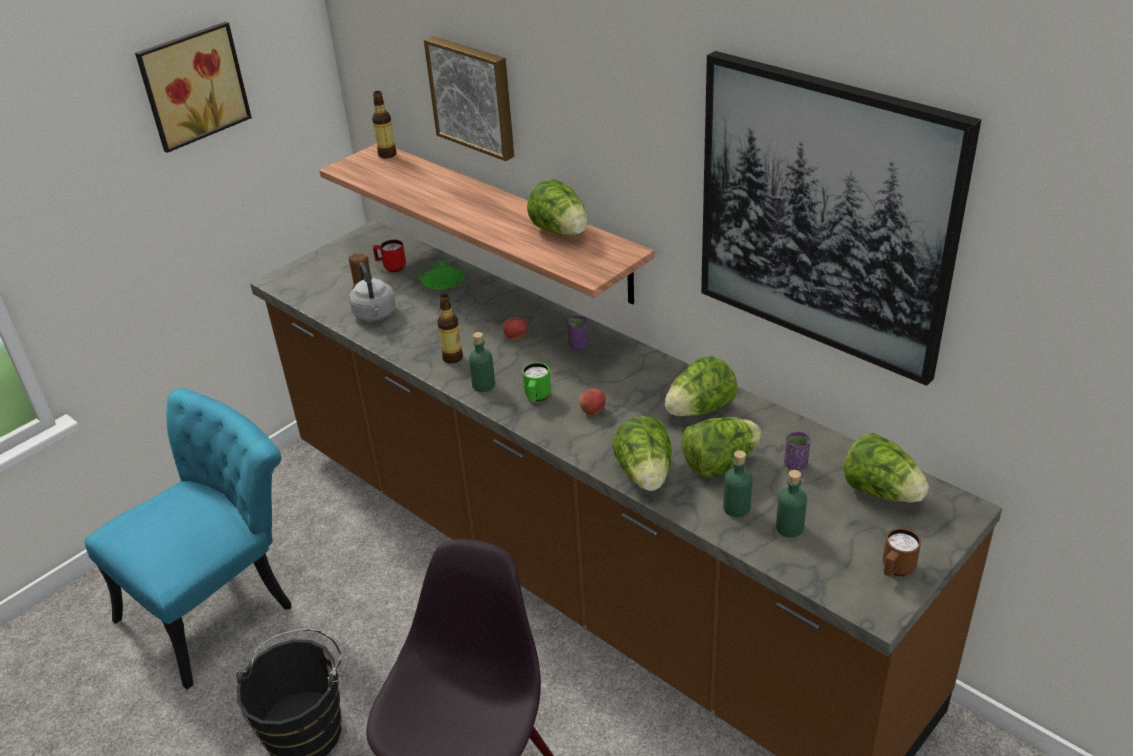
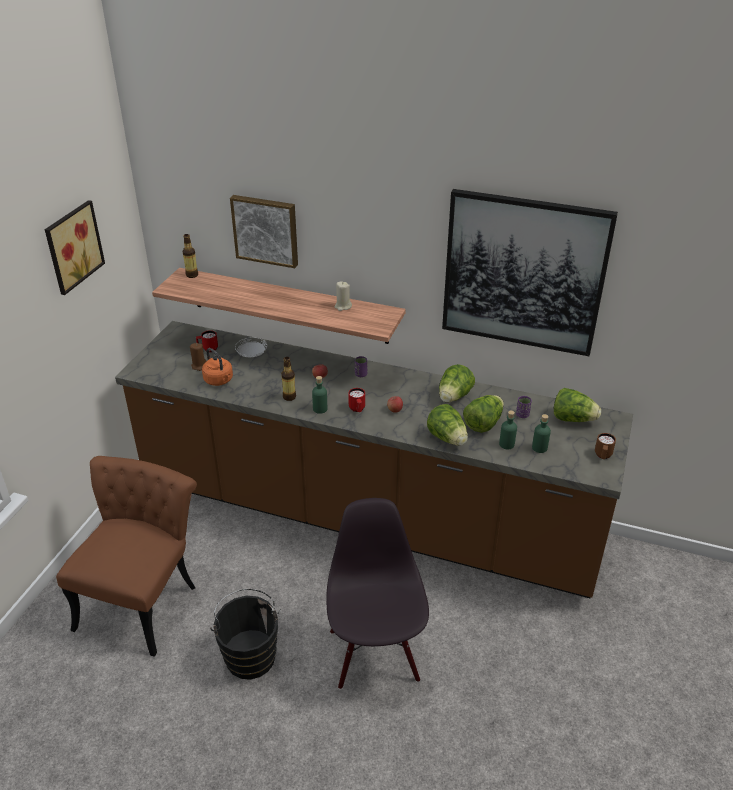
camera: 25 degrees left, 0 degrees up
turquoise chair [84,388,291,690] -> brown chair [56,456,197,657]
grey kettle [349,263,396,321] -> orange kettle [202,348,233,386]
green plate [417,260,466,289] -> white plate [235,337,267,357]
green mug [522,362,551,402] -> red mug [348,388,365,412]
lettuce [527,179,588,235] -> beige candle [335,282,352,311]

